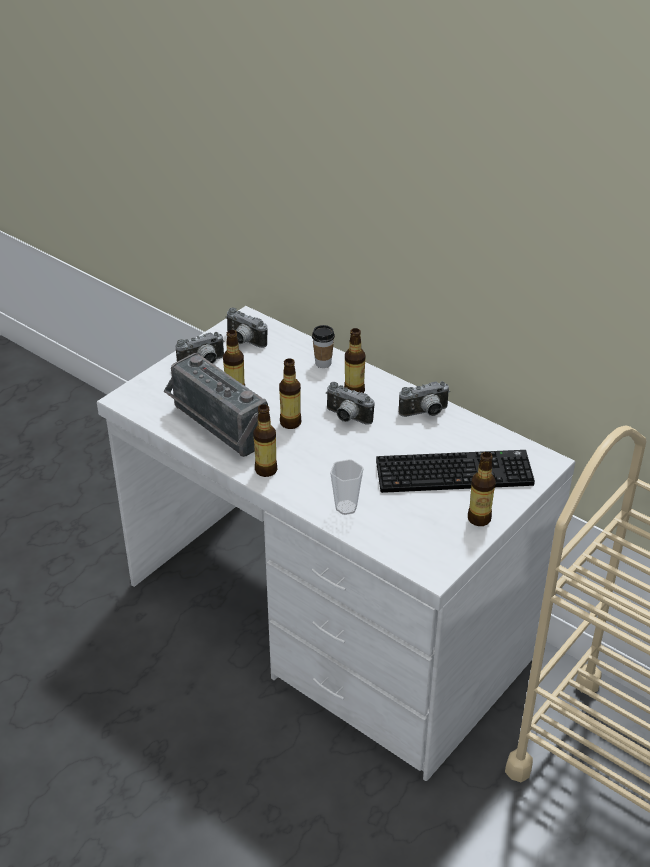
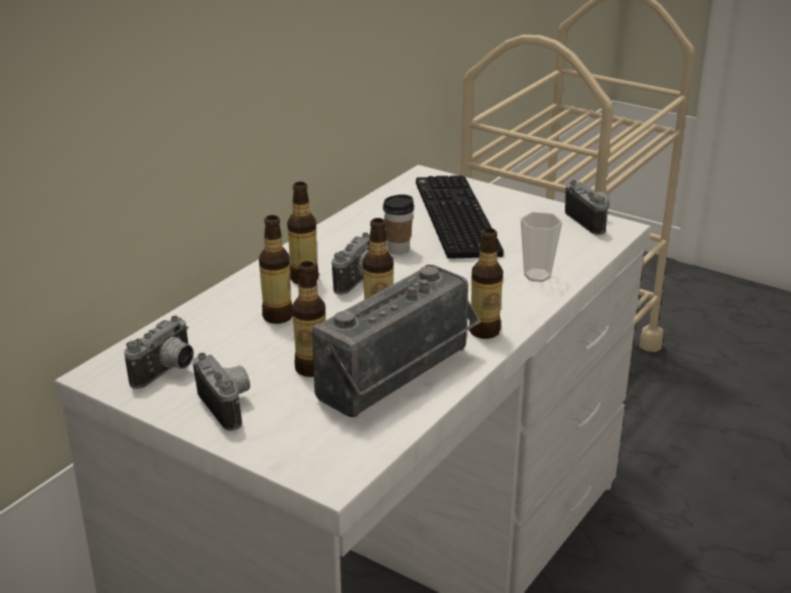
camera: 95 degrees left, 10 degrees down
cup [312,325,335,368] -> cup moved to [383,194,414,255]
camera [399,381,450,417] -> camera moved to [565,180,610,235]
bottle [468,452,496,526] -> bottle moved to [259,215,293,324]

